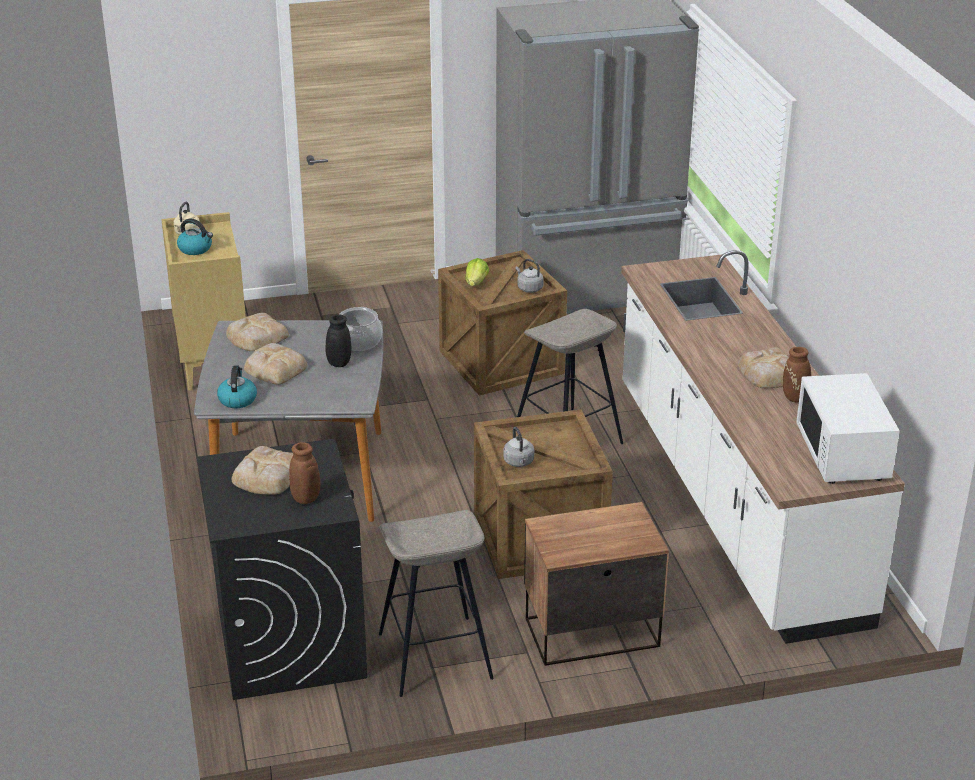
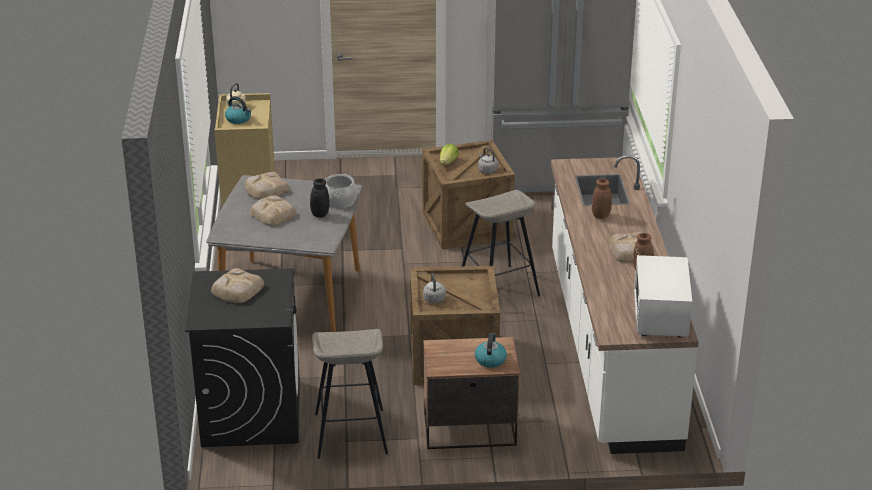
camera: 10 degrees right, 0 degrees up
kettle [217,365,257,408] -> kettle moved to [475,333,507,368]
brown vase [289,442,320,504] -> brown vase moved to [592,179,612,219]

